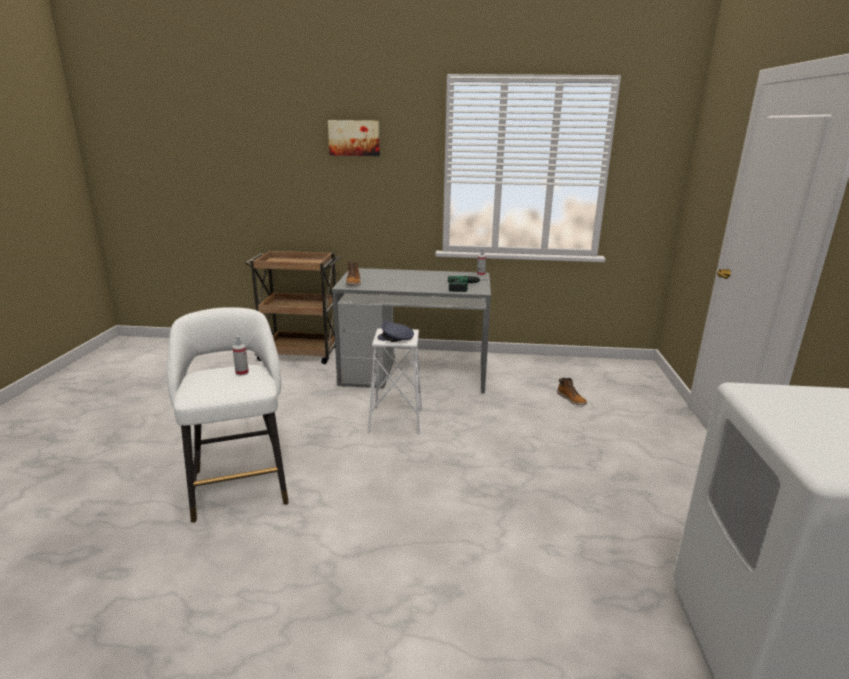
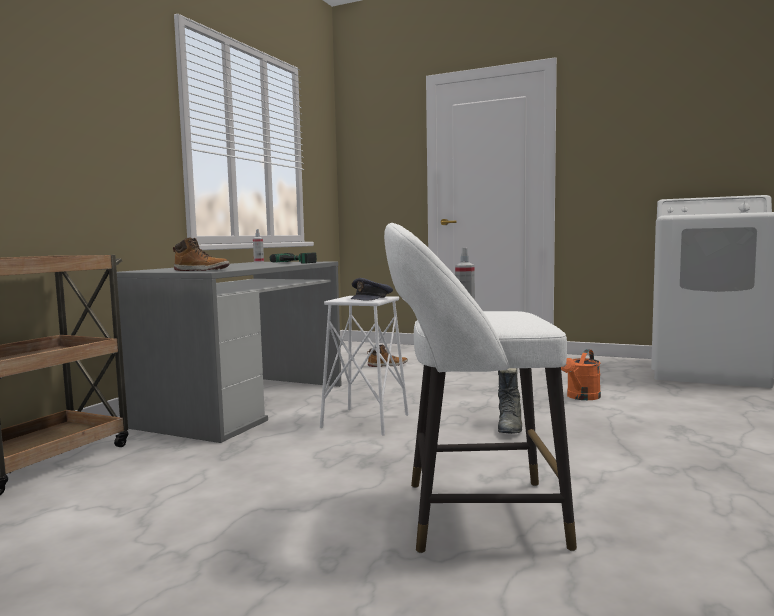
camera: 70 degrees left, 15 degrees down
picture [328,120,380,156] -> none
none -> black boot [498,368,522,434]
none -> orange watering can [561,349,601,400]

